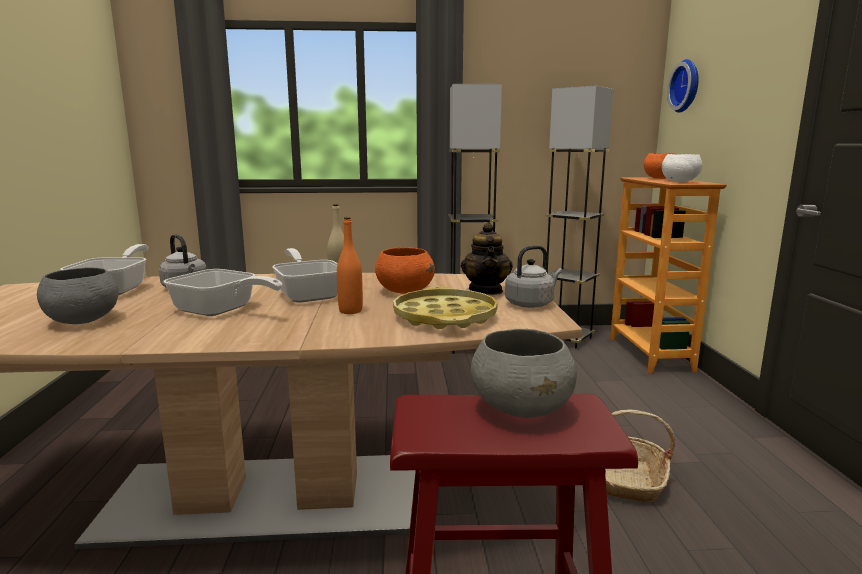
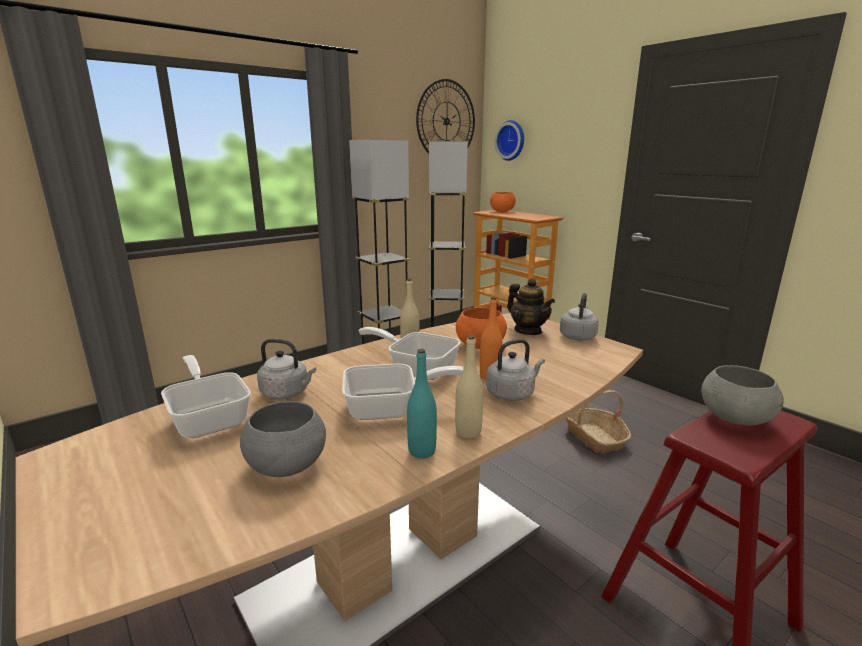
camera: 35 degrees left, 5 degrees up
yellow tray [393,286,498,329] -> none
white bowl [662,154,702,182] -> none
none -> turquoise bottle [407,349,437,459]
none -> wall clock [416,79,475,154]
none -> beige bottle [455,335,483,438]
none -> grey kettle [486,339,545,401]

